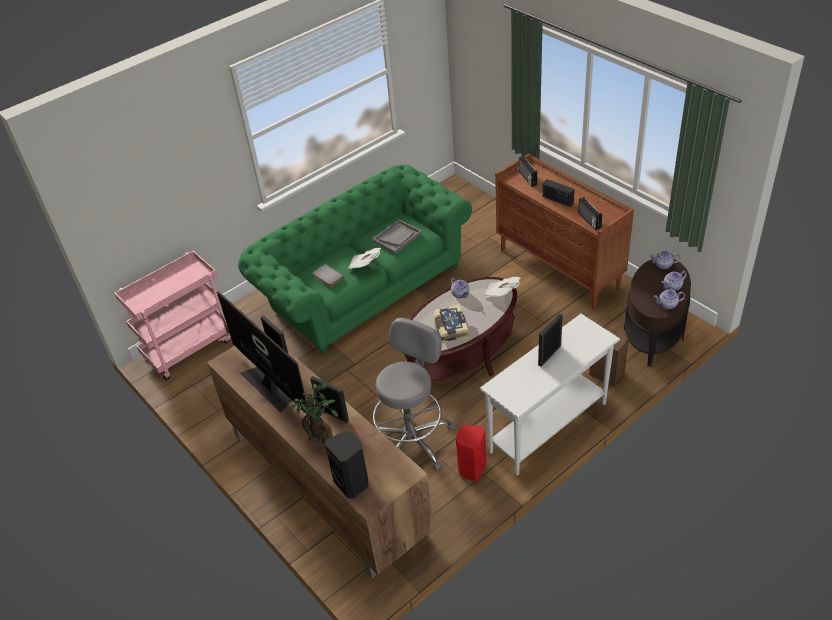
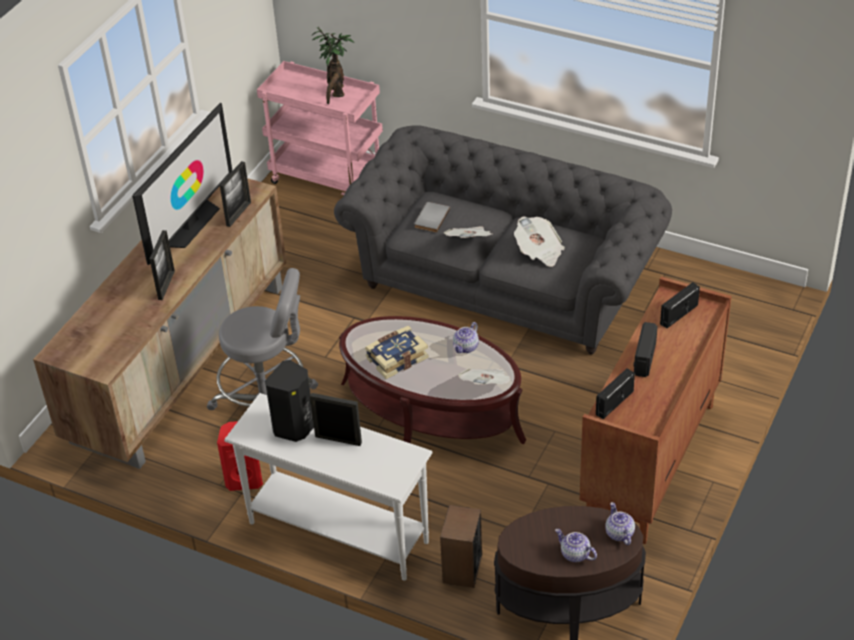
camera: 65 degrees right, 0 degrees up
green sofa [238,165,472,353] -> grey sofa [334,125,672,355]
potted plant [288,383,338,444] -> potted plant moved to [311,27,354,105]
black speaker [325,431,368,498] -> black speaker moved to [265,360,314,442]
grey tray [372,219,422,254] -> newspaper [514,216,565,267]
teapot [654,289,685,309] -> none

